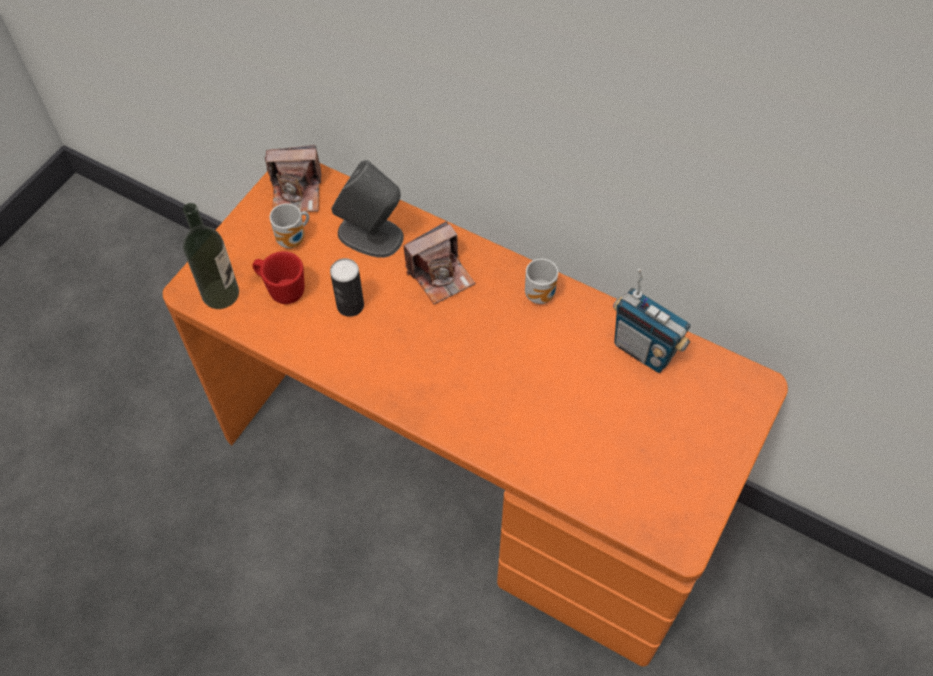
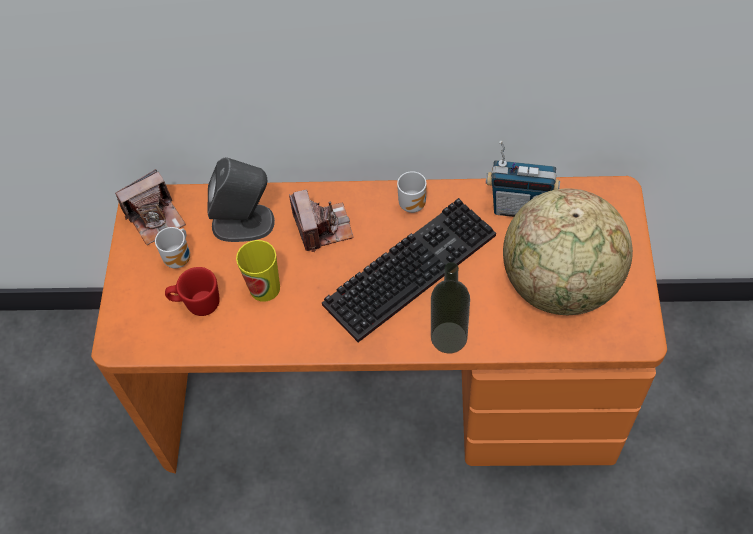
camera: 25 degrees left, 0 degrees up
bottle [183,203,239,309] -> bottle moved to [431,262,470,353]
can [330,258,364,317] -> cup [236,240,280,302]
camera [403,221,475,304] -> camera turned 45 degrees counterclockwise [289,190,354,252]
none -> keyboard [322,198,496,342]
none -> globe [503,188,633,315]

